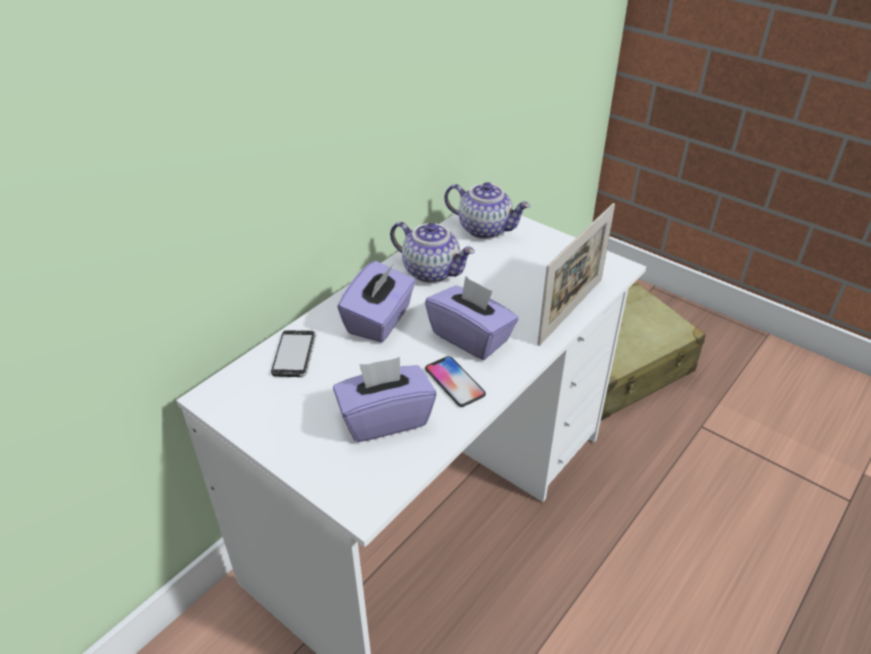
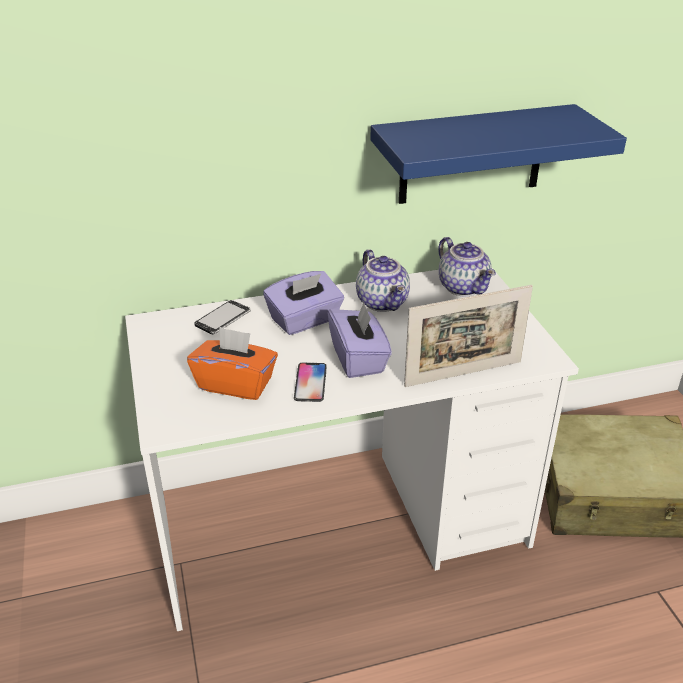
camera: 35 degrees right, 5 degrees down
purple tissue box [333,357,437,442] -> orange tissue box [187,327,278,400]
none -> blue shelf [370,104,627,204]

